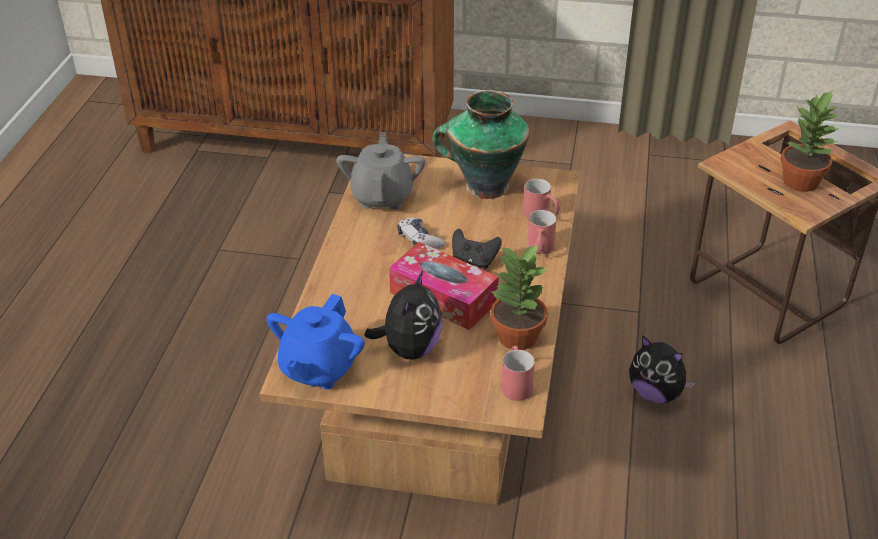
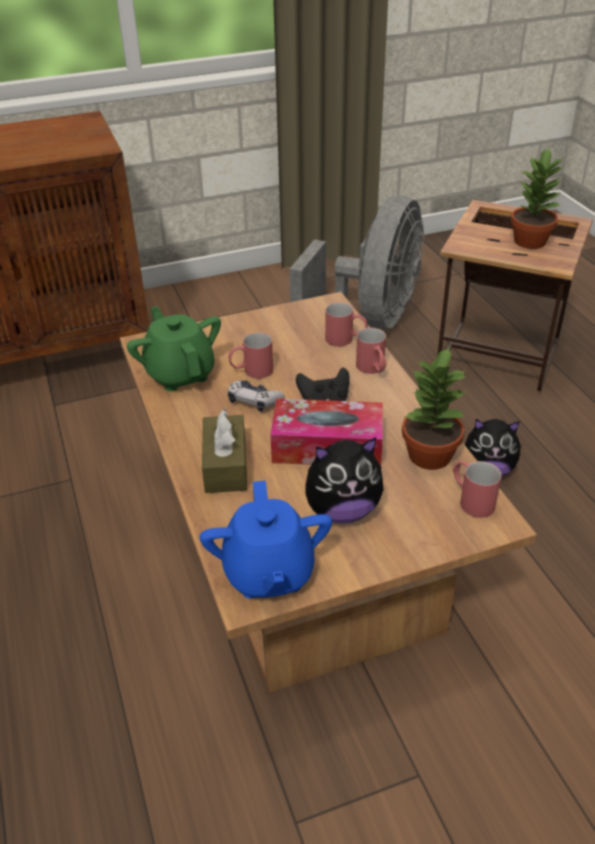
camera: 30 degrees left, 0 degrees up
grey teapot [337,132,425,209] -> green teapot [127,306,221,392]
plush toy [364,270,443,360] -> plush toy turned 90 degrees clockwise [305,437,384,523]
vase [432,90,530,199] -> none
none -> brown tissue box [202,409,247,493]
none -> red mug [228,332,273,379]
none -> grey fan [289,196,424,329]

